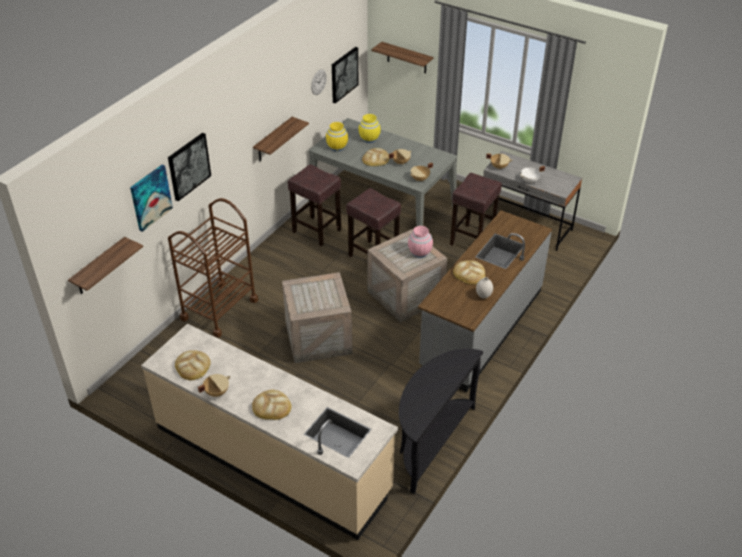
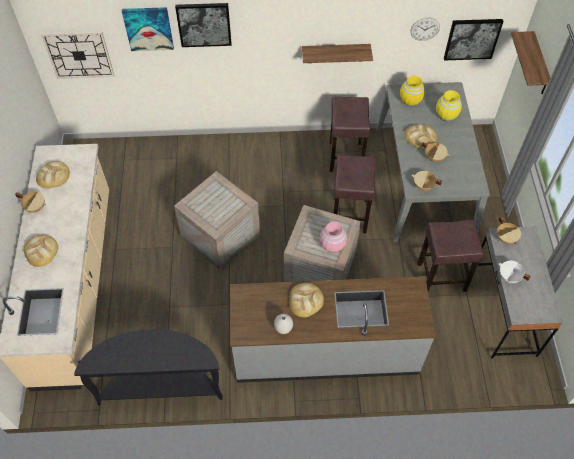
camera: 55 degrees right, 15 degrees up
shelf [68,237,143,294] -> wall clock [41,31,114,79]
brown cart [168,198,258,338] -> none

